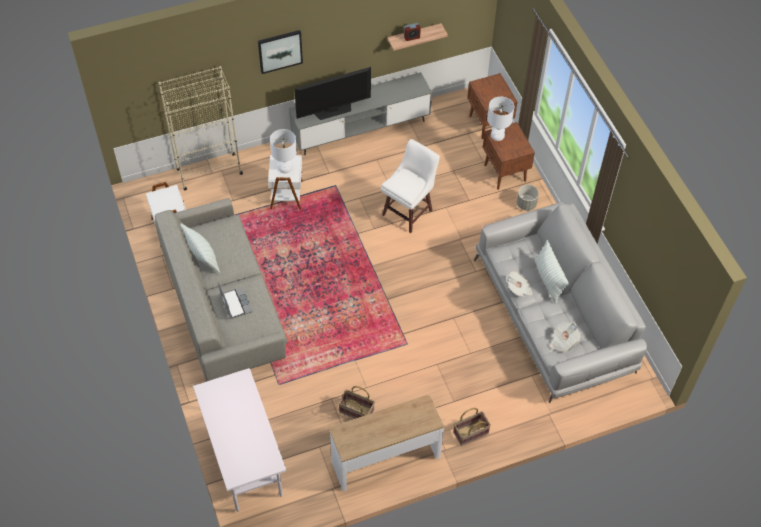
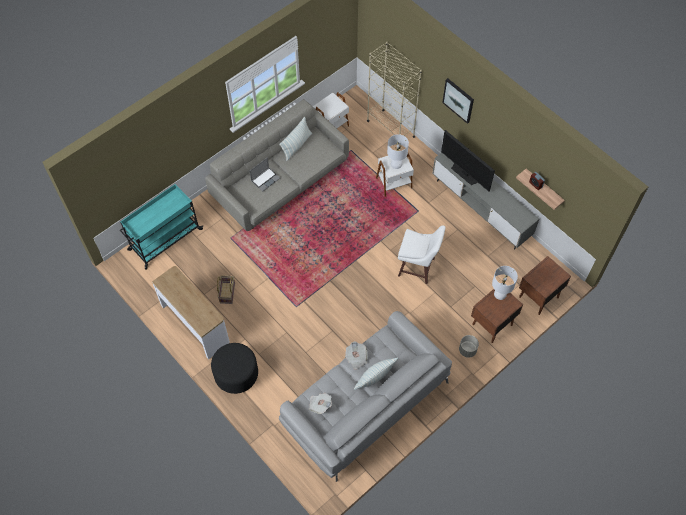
camera: 70 degrees right, 5 degrees up
white desk [193,368,287,511] -> turquoise cart [120,184,203,270]
basket [453,408,491,446] -> black ottoman [211,343,258,394]

